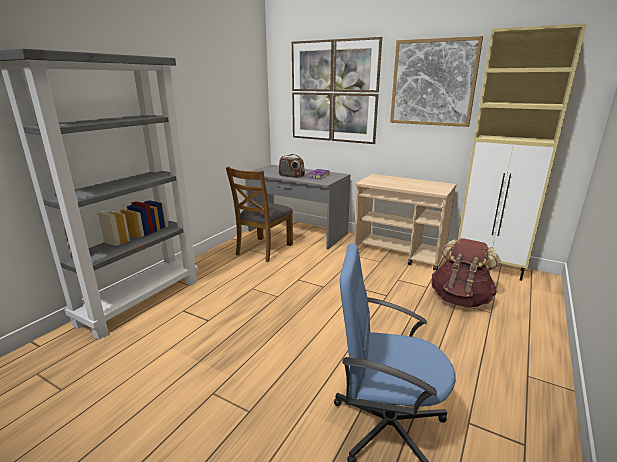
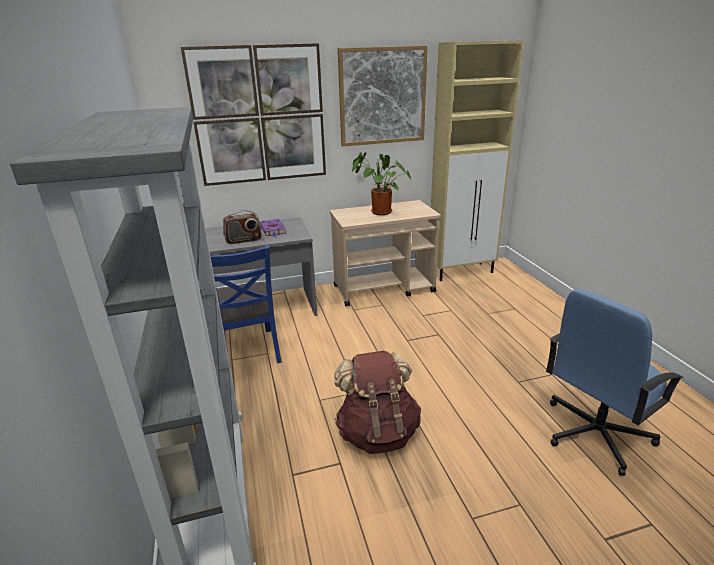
camera: 45 degrees left, 5 degrees up
brown chair [226,167,293,262] -> blue chair [210,245,282,363]
brown backpack [431,238,501,308] -> brown backpack moved to [334,351,421,454]
none -> potted plant [352,152,411,215]

